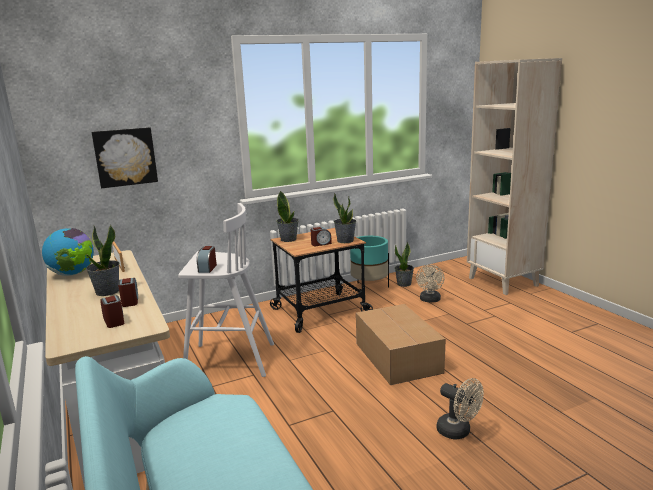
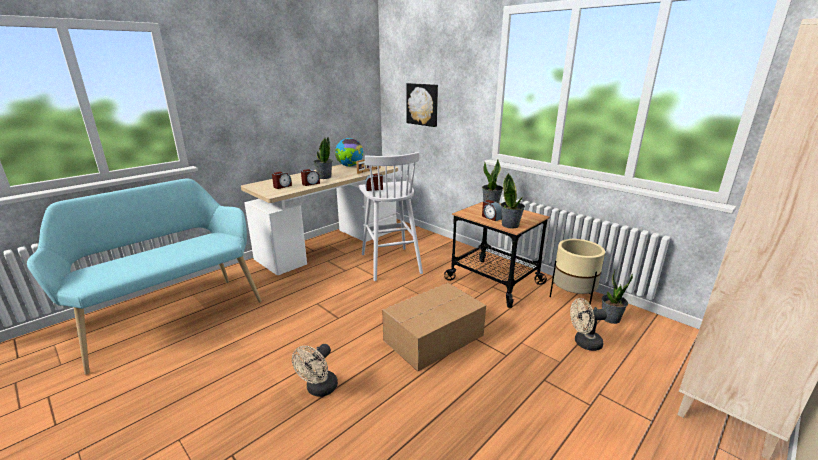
camera: 70 degrees right, 5 degrees up
turquoise planter [350,236,389,288] -> beige planter [550,239,605,309]

